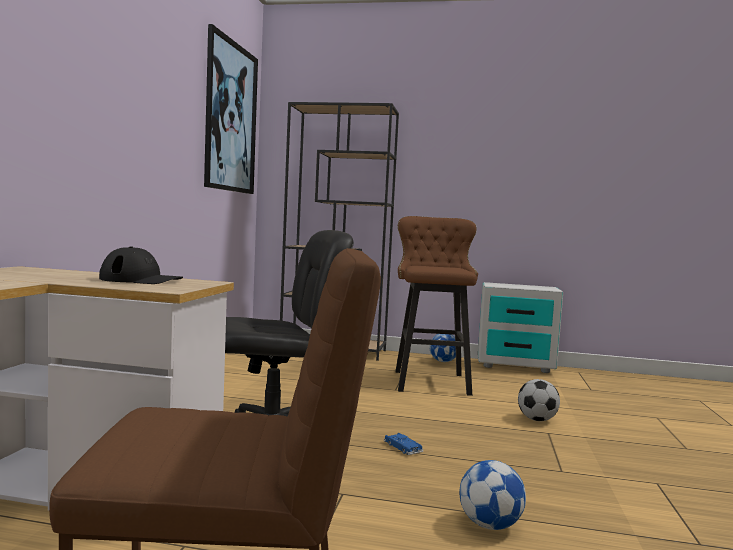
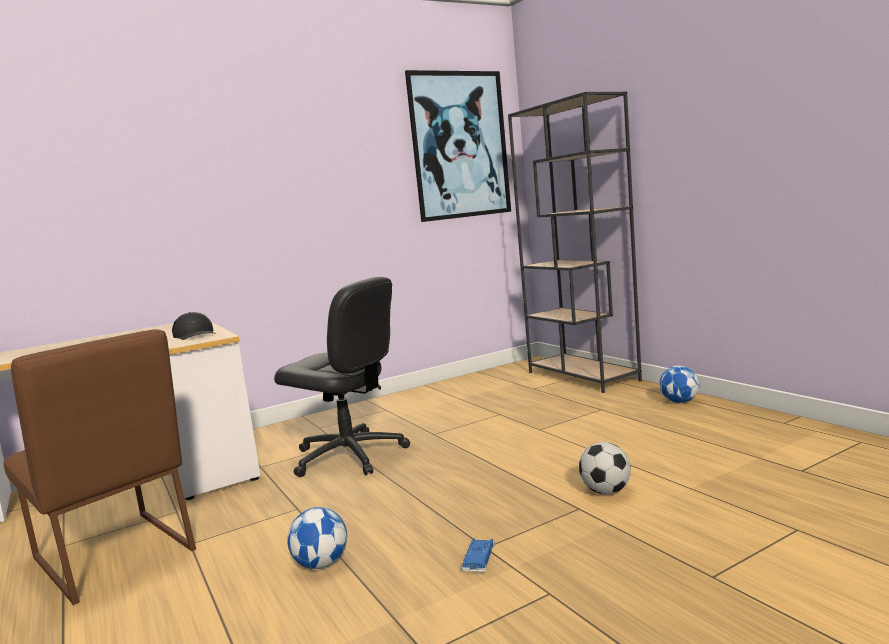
camera: 50 degrees right, 5 degrees up
blue toy car [384,433,424,455] -> blue toy car moved to [461,538,495,572]
brown stool [395,216,478,396] -> none
white nightstand [478,282,563,373] -> none

